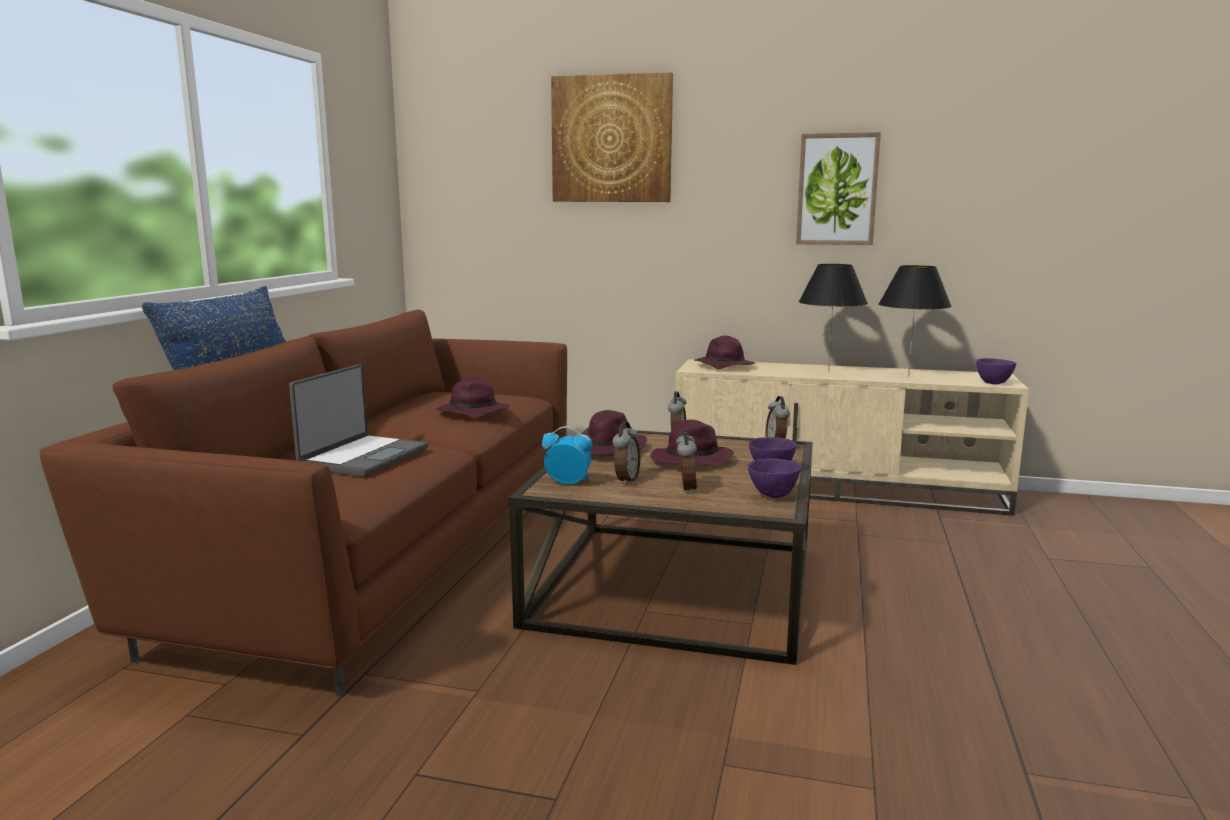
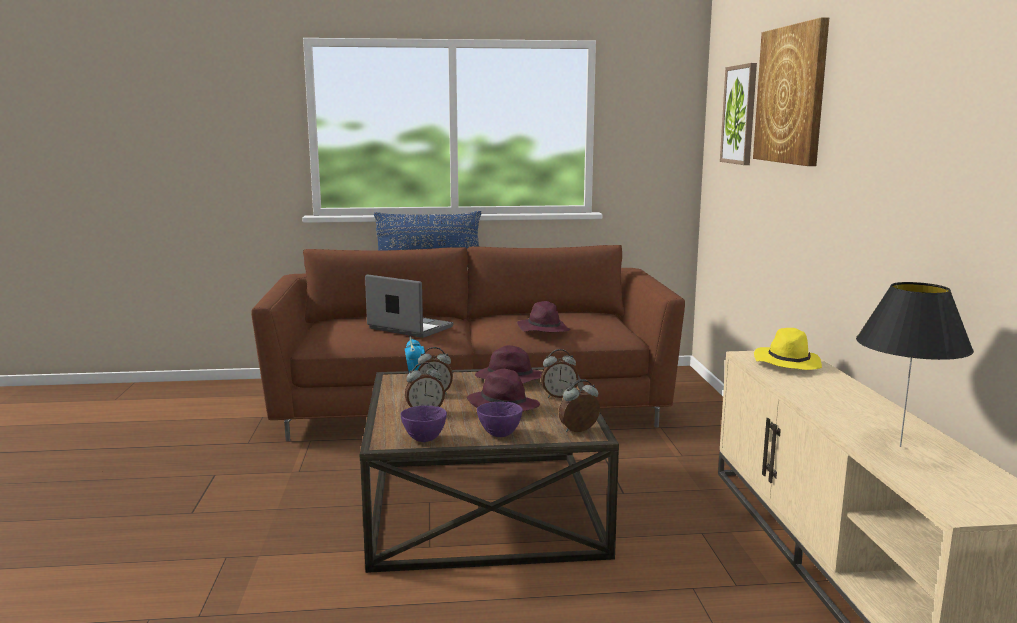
camera: 70 degrees right, 0 degrees up
laptop [289,364,428,477] -> laptop turned 150 degrees counterclockwise [365,274,453,338]
purple hat [694,336,756,369] -> yellow hat [754,328,822,370]
picture [796,132,881,245] -> picture moved to [720,63,757,165]
black table lamp [799,264,868,372] -> none
purple bowl [976,358,1017,384] -> none

